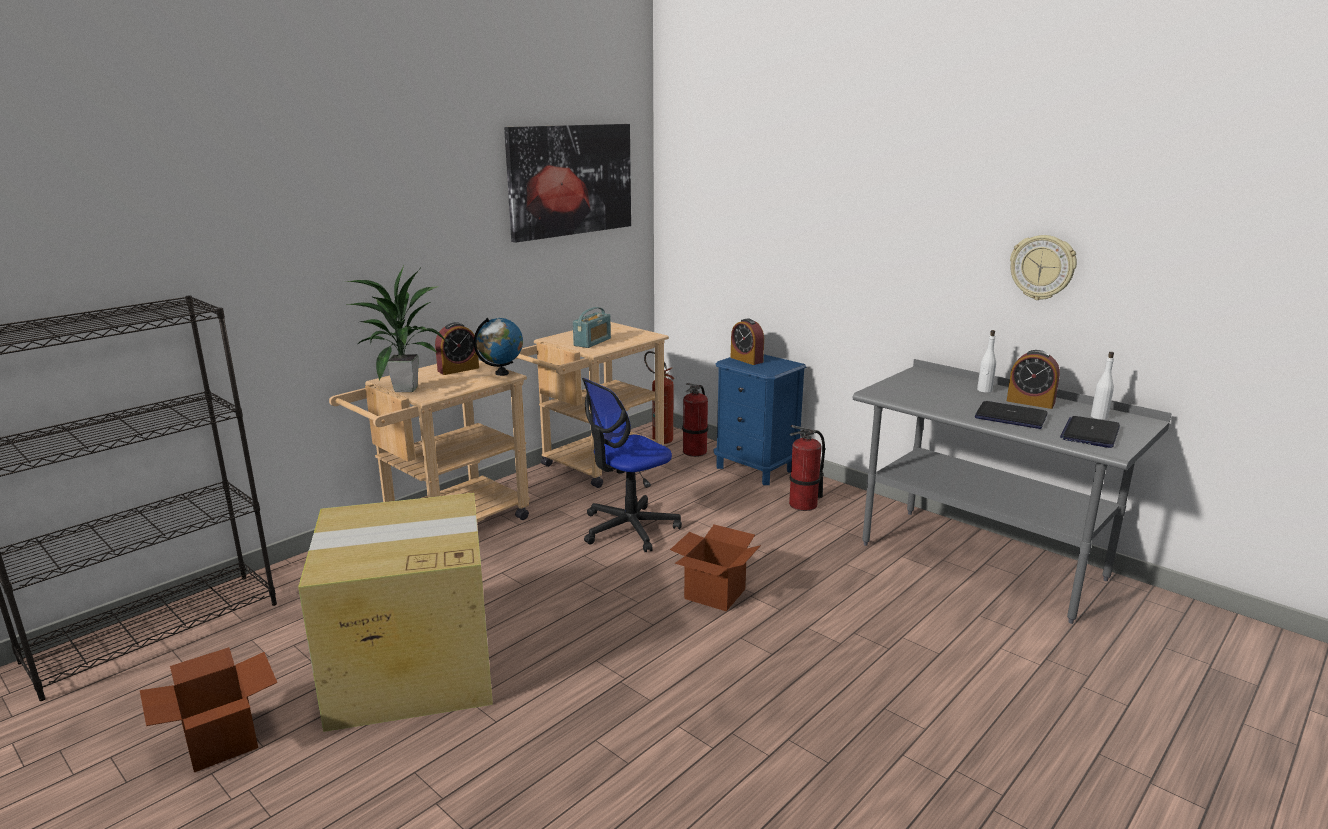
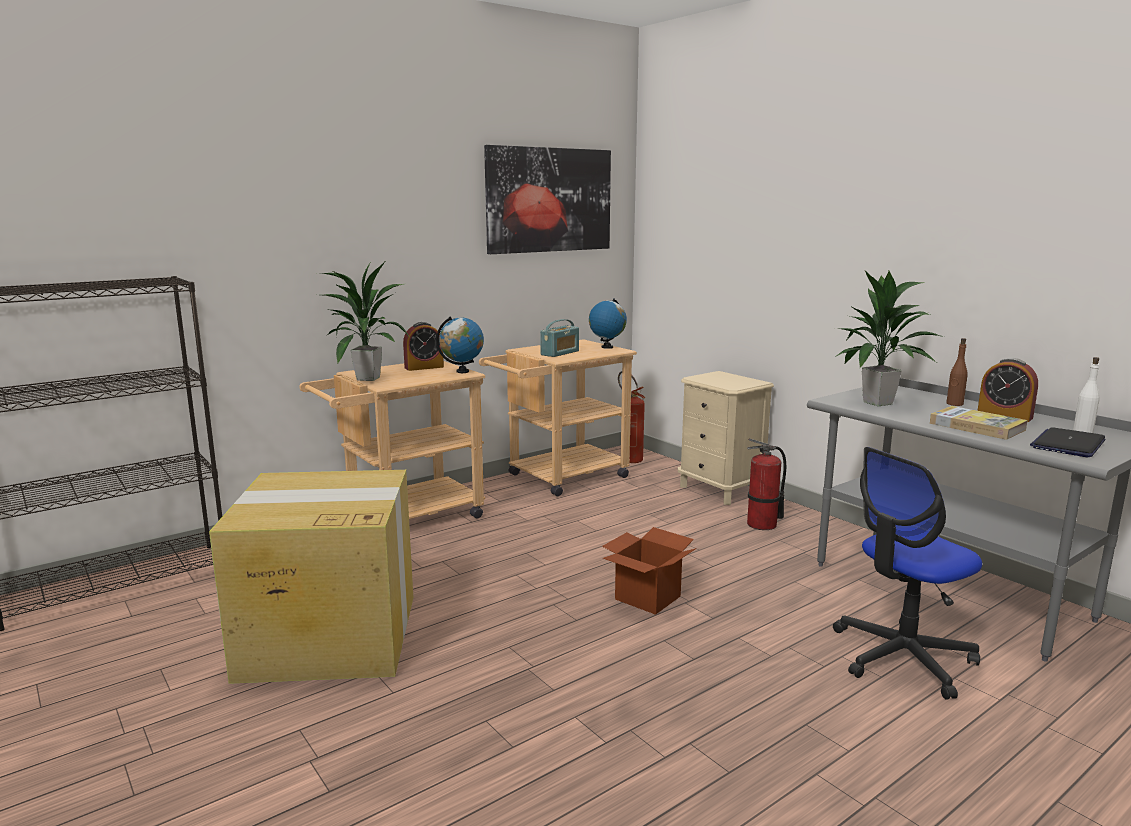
camera: 10 degrees right, 5 degrees down
cardboard box [140,647,277,772] -> none
office chair [582,378,682,552] -> office chair moved to [833,447,982,699]
fire extinguisher [682,383,708,457] -> none
blue nightstand [713,354,807,485] -> beige nightstand [678,371,774,505]
alarm clock [731,318,764,365] -> none
laptop [975,401,1048,429] -> book [930,406,1028,440]
white bottle [977,330,996,393] -> brown bottle [946,338,968,406]
wall clock [1010,235,1077,300] -> none
none -> globe [589,298,627,349]
none -> potted plant [835,271,944,406]

